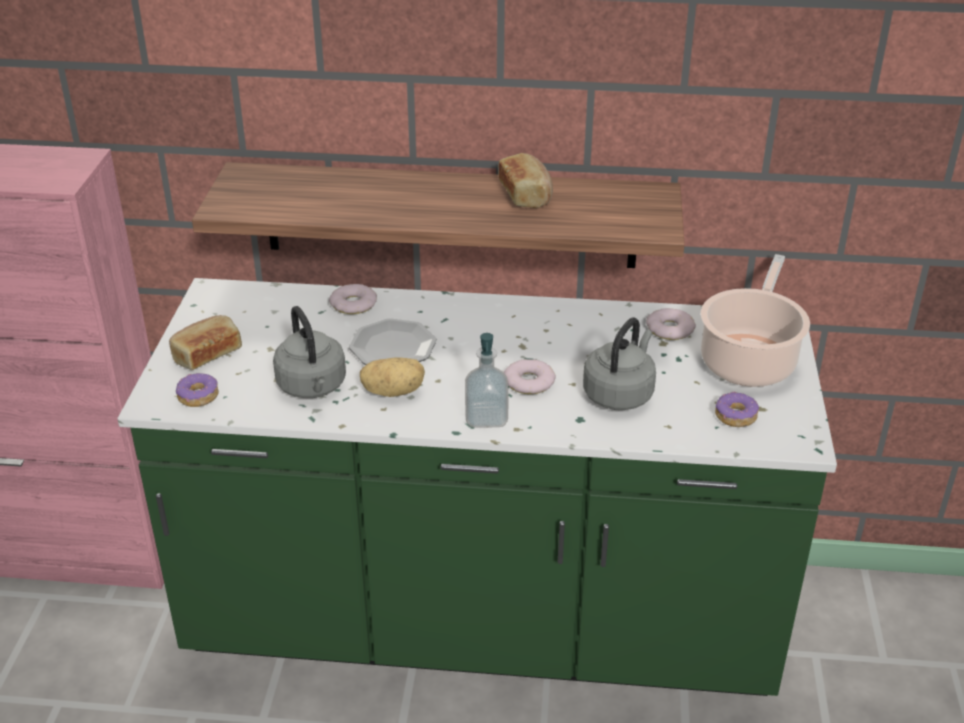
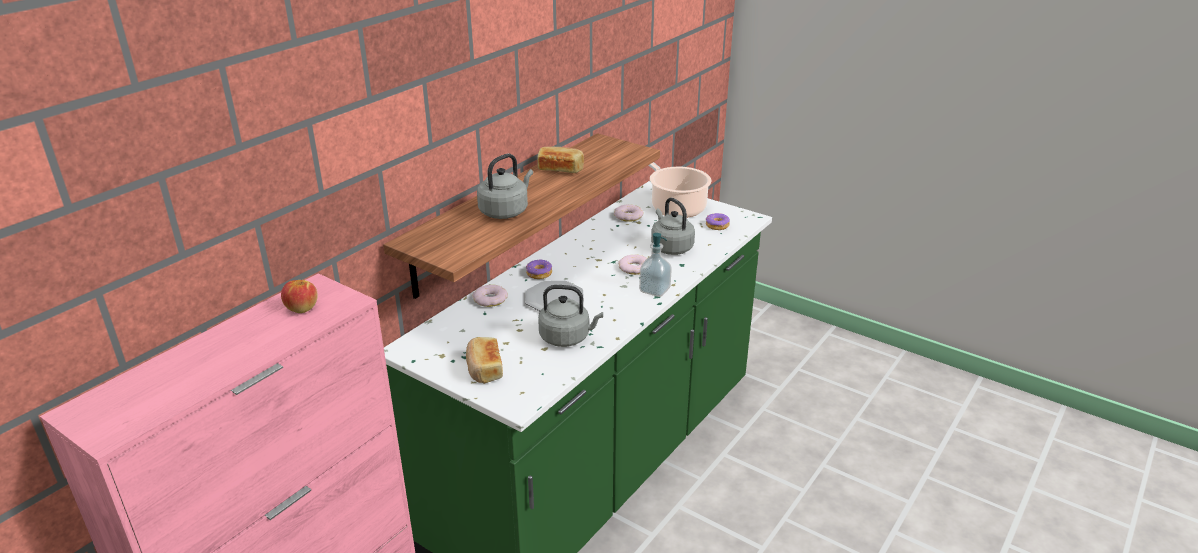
camera: 60 degrees left, 5 degrees down
donut [176,373,219,407] -> donut moved to [526,260,552,279]
potato [360,357,425,397] -> none
none -> apple [281,280,318,313]
none -> grey kettle [477,153,533,219]

